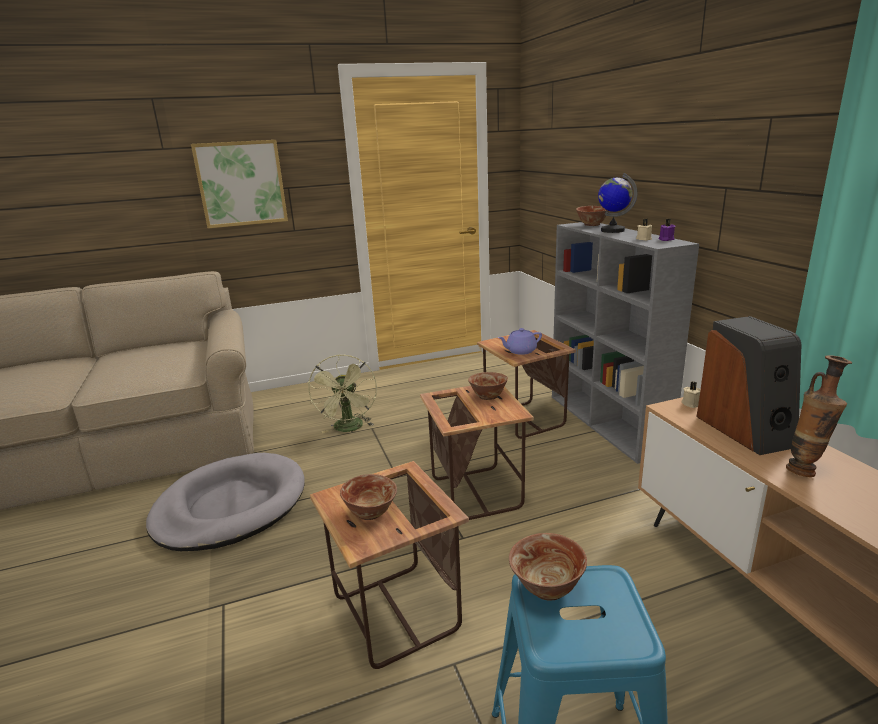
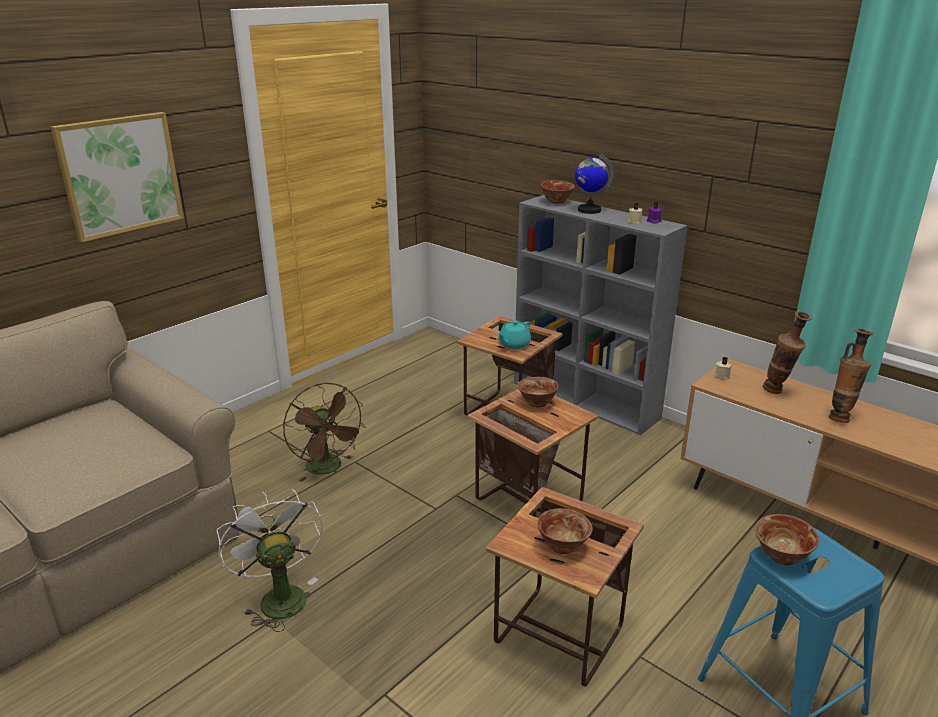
camera: 30 degrees left, 5 degrees up
grey dog bed [146,453,304,551] -> white fan [216,489,323,632]
green fan [308,354,377,433] -> brown fan [283,383,366,482]
purple teapot [498,328,542,355] -> turquoise teapot [498,320,531,349]
speaker [696,316,802,455] -> vase [763,311,812,394]

